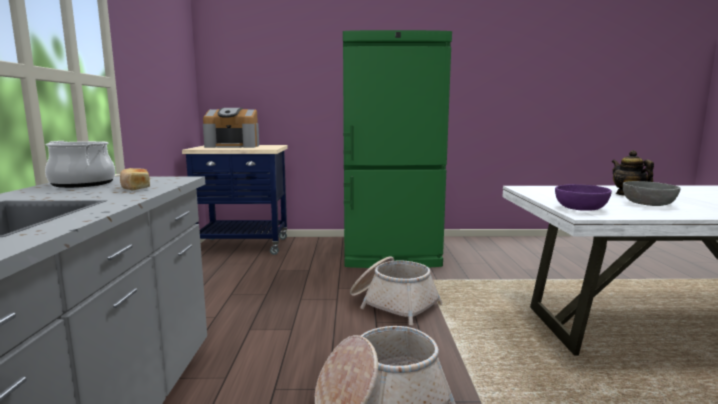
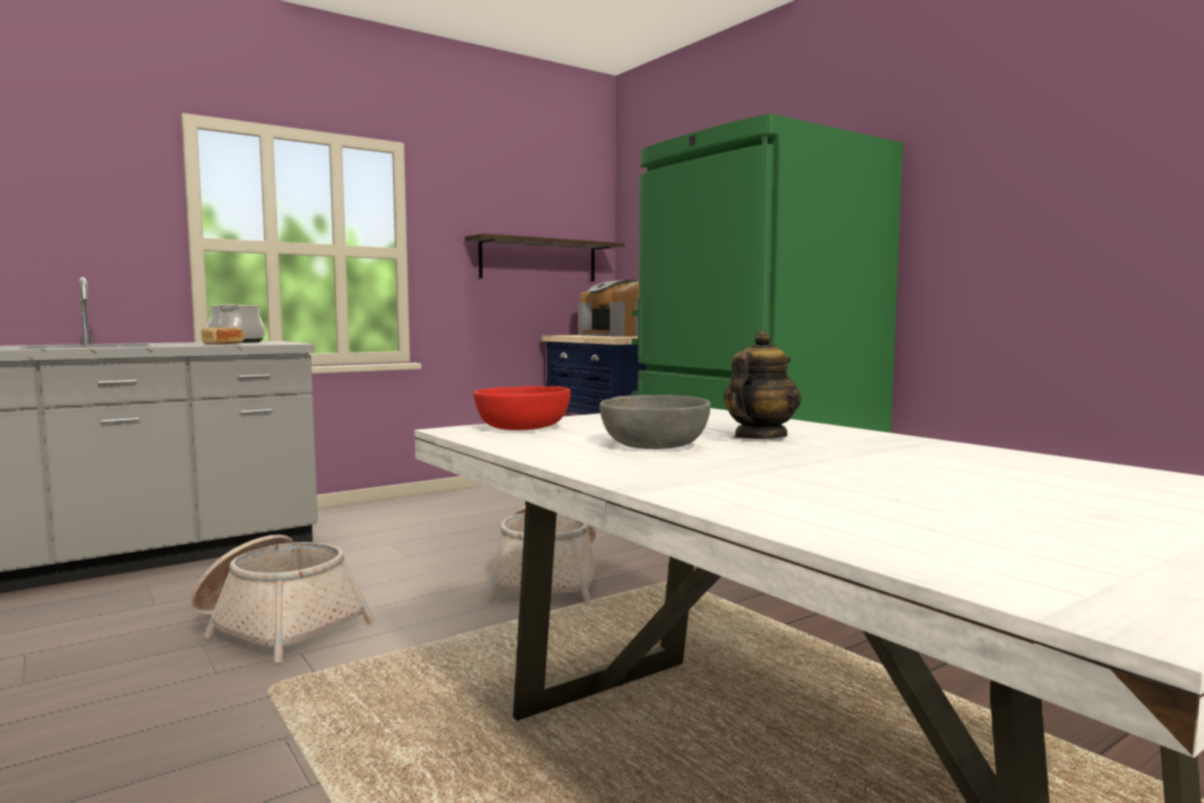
camera: 55 degrees right, 5 degrees down
purple bowl [555,184,612,211] -> red bowl [473,386,571,430]
none -> shelf [465,233,625,282]

